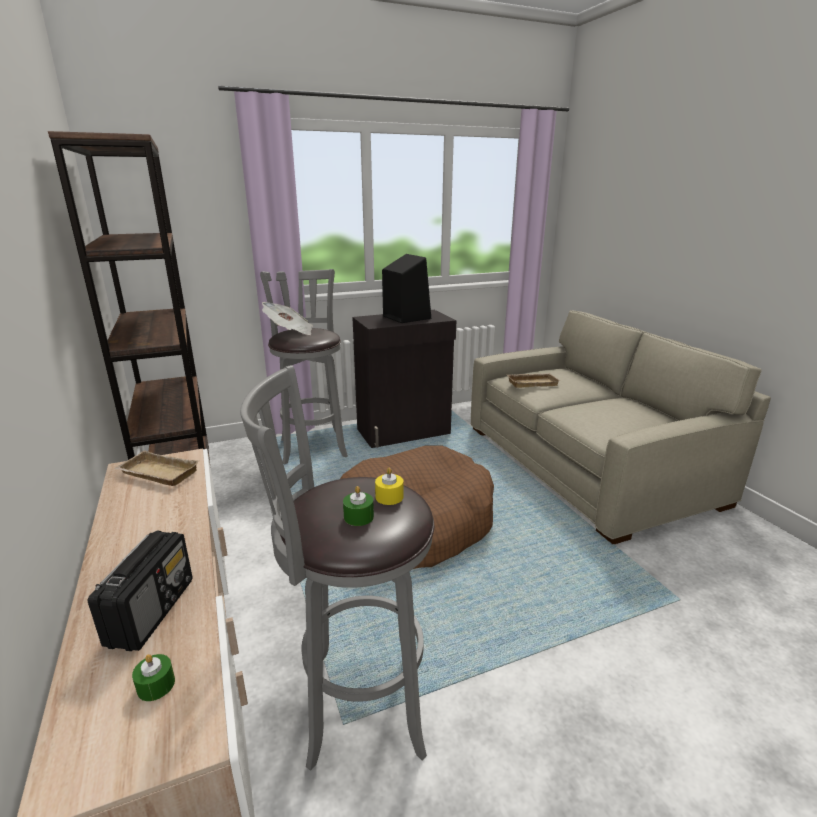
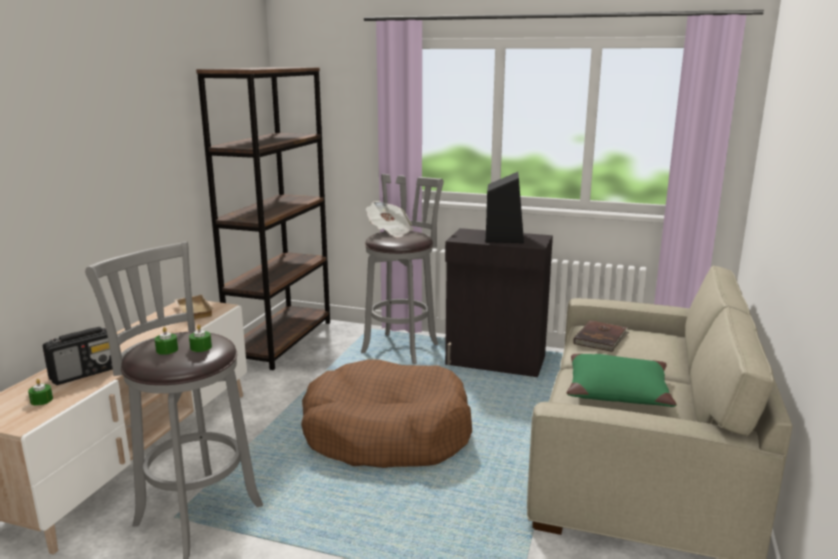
camera: 40 degrees right, 5 degrees down
yellow candle [375,468,404,505] -> green candle [189,325,212,352]
beige tray [507,373,560,388] -> brown book [573,320,629,352]
none -> green pillow [567,354,677,407]

